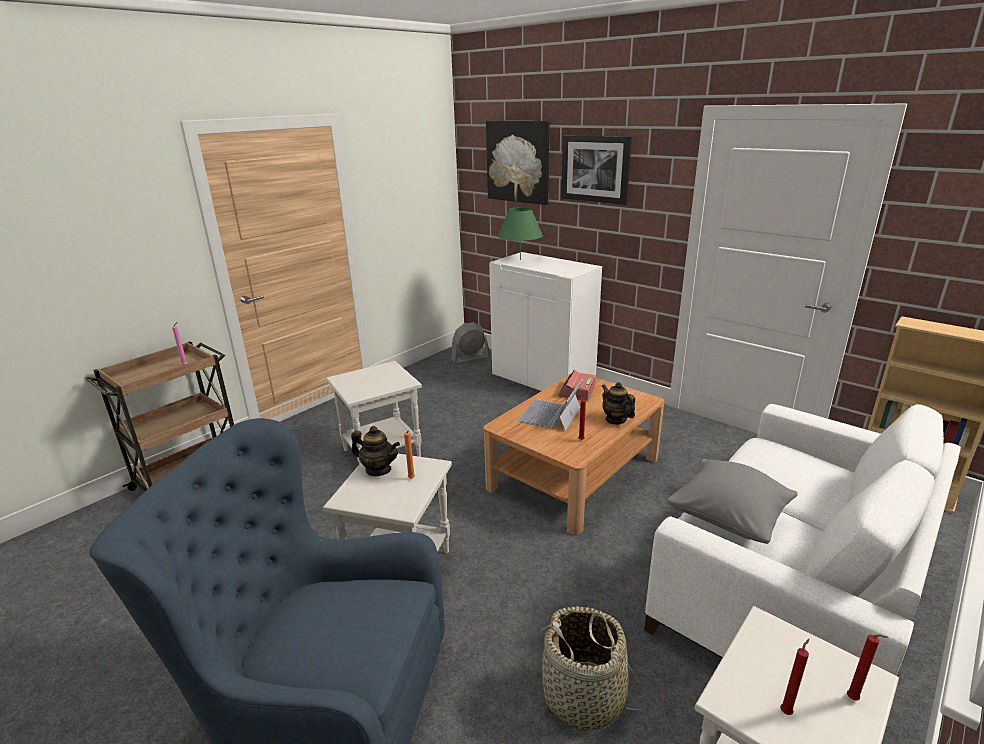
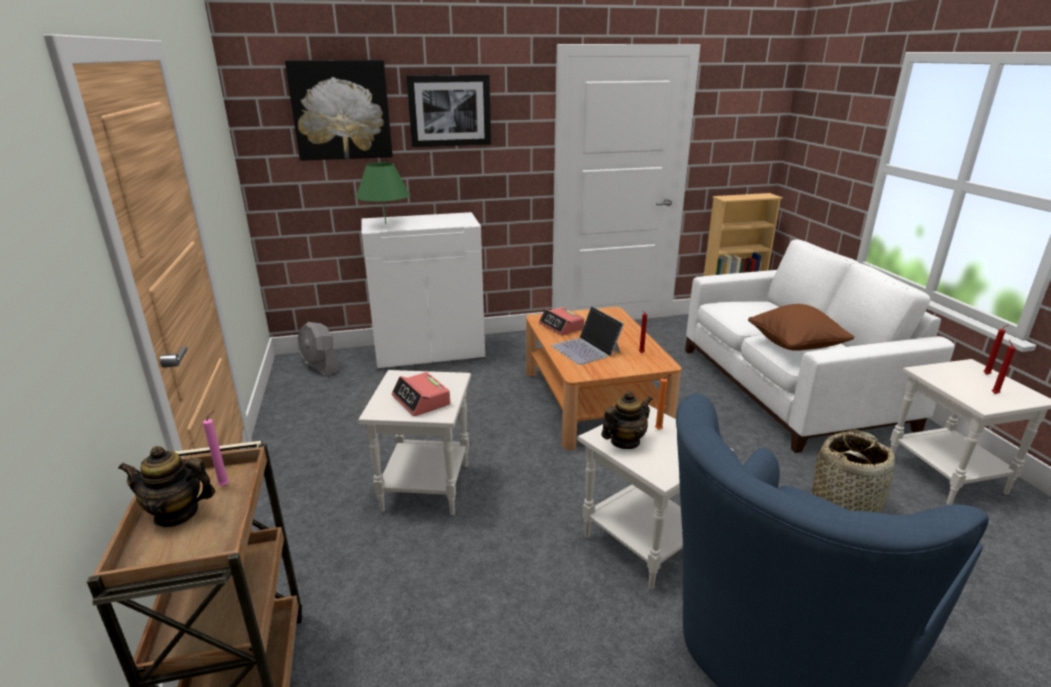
camera: 55 degrees left, 0 degrees up
grey fan [451,322,490,364] -> grey fan turned 60 degrees counterclockwise [298,322,340,377]
teapot [602,382,635,425] -> teapot moved to [118,446,215,528]
grey pillow [667,459,798,544] -> brown pillow [748,304,855,351]
none -> alarm clock [392,372,450,416]

